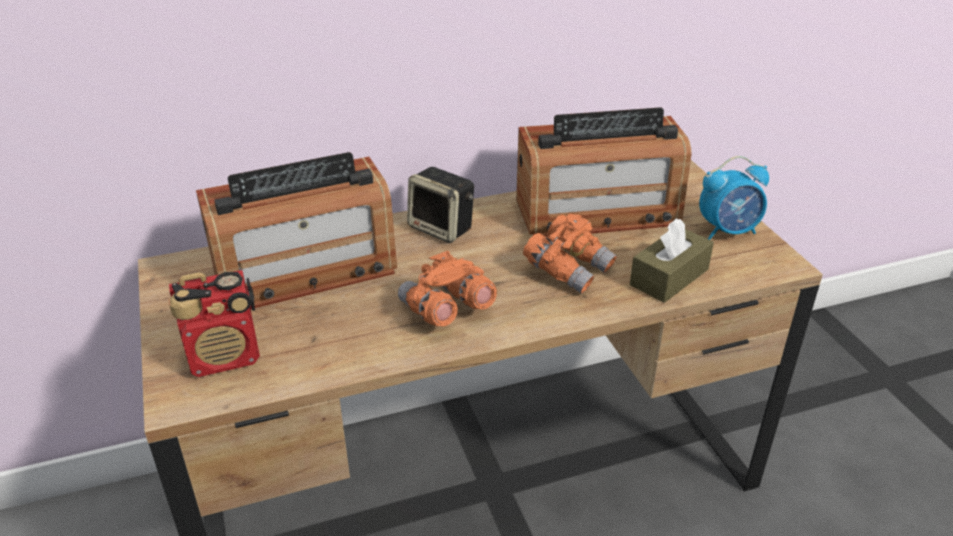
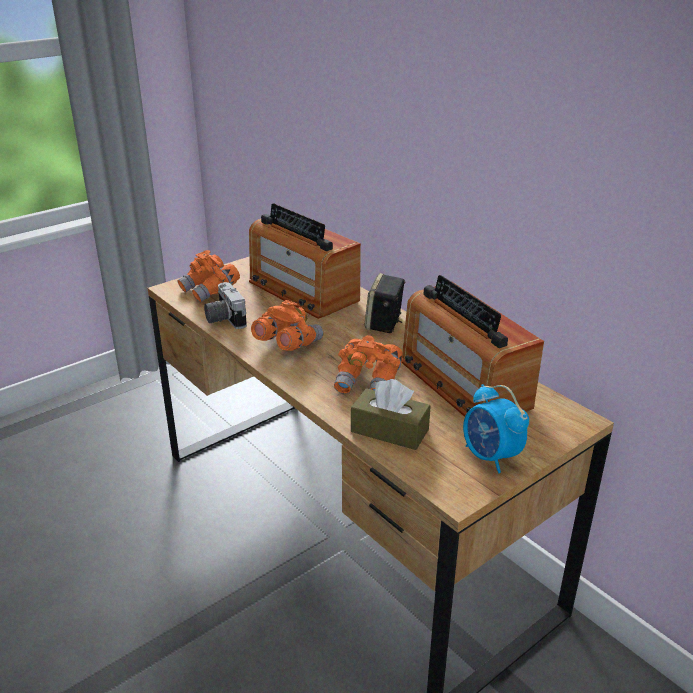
camera: 70 degrees right, 5 degrees down
radio [169,270,260,377] -> orange binoculars [178,250,240,302]
none -> camera [204,282,247,329]

